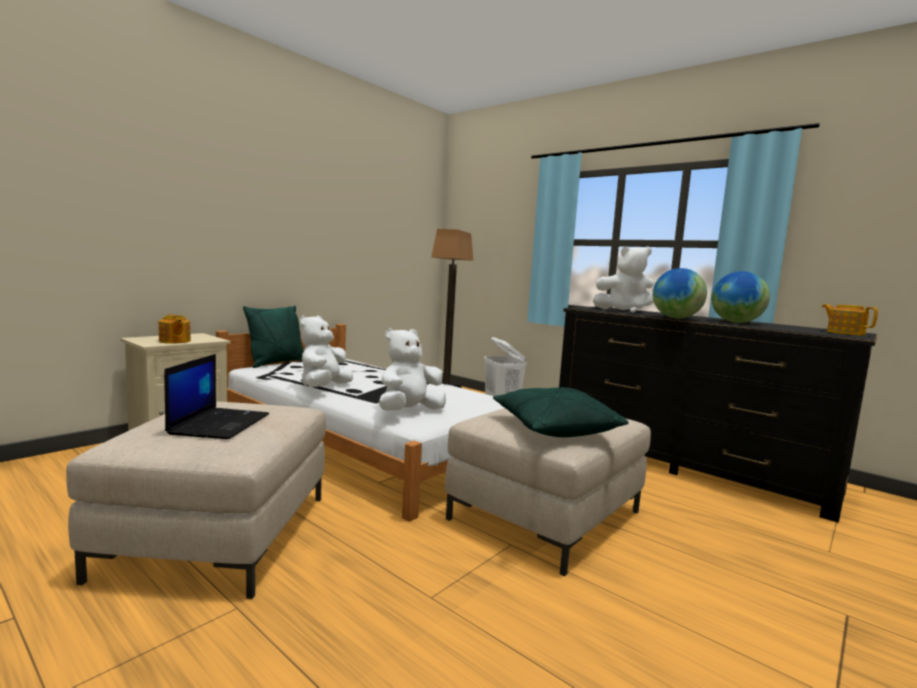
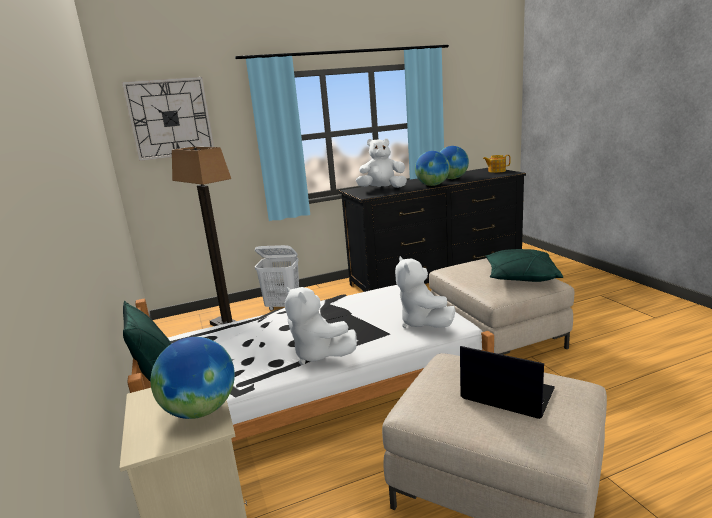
camera: 60 degrees left, 10 degrees up
teapot [159,314,191,344] -> globe [151,337,235,419]
white plush toy [593,246,654,313] -> white plush toy turned 120 degrees counterclockwise [356,138,407,188]
none -> wall clock [122,77,214,161]

